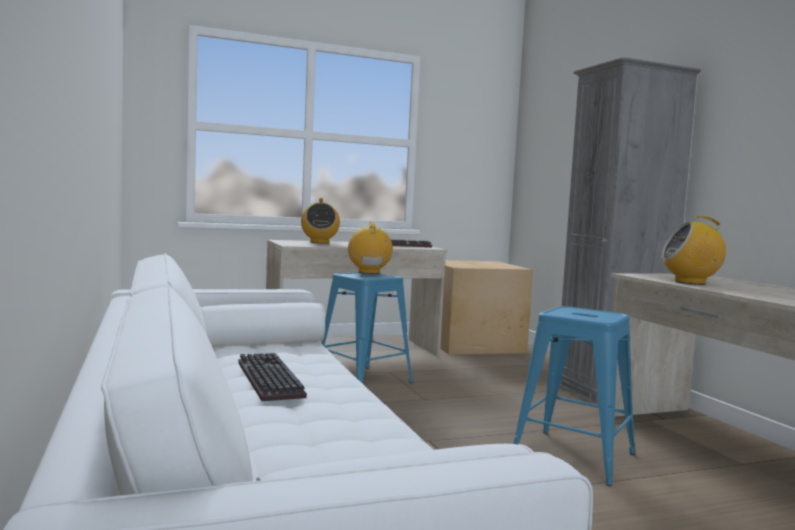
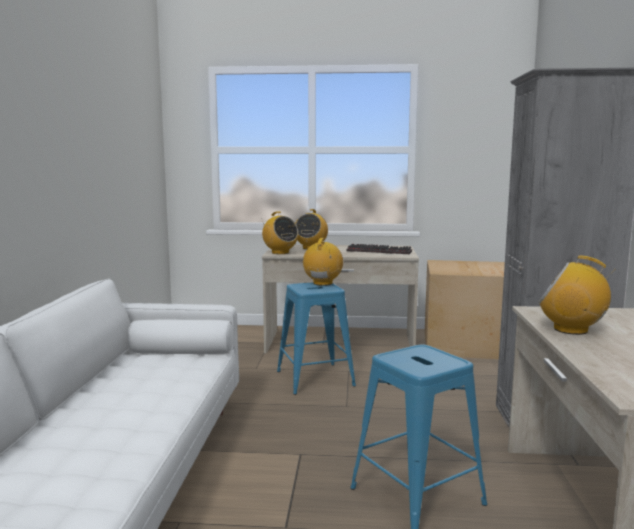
camera: 25 degrees right, 5 degrees up
keyboard [238,353,307,401] -> none
none -> radio [261,211,298,254]

